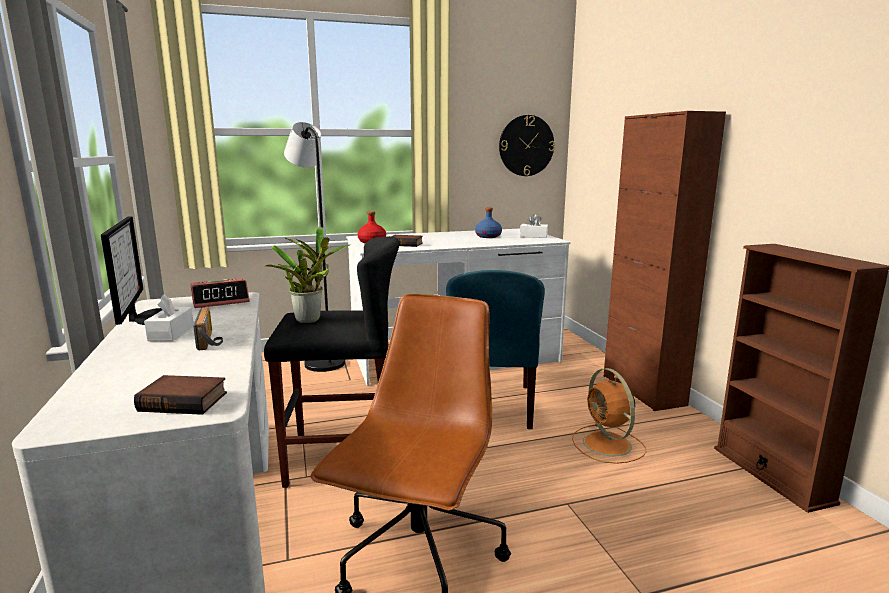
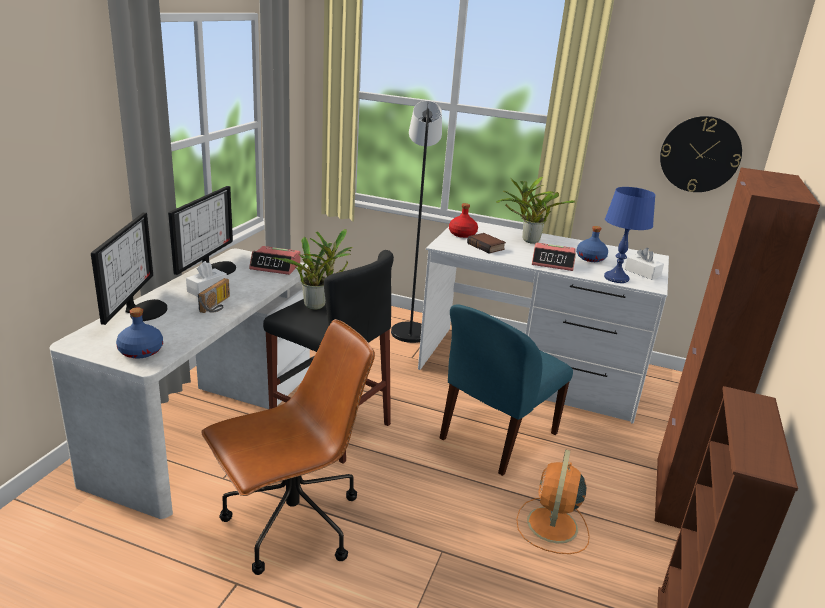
camera: 35 degrees right, 10 degrees up
book [134,375,227,415] -> blue bottle [116,307,163,359]
none -> monitor [91,213,167,325]
none -> potted plant [496,176,576,243]
none -> alarm clock [532,243,576,271]
none -> blue table lamp [604,187,656,283]

